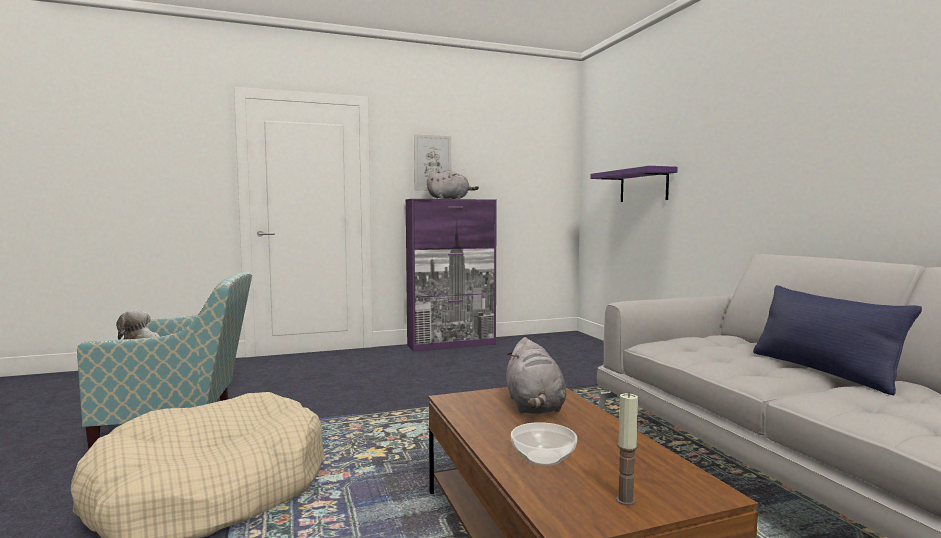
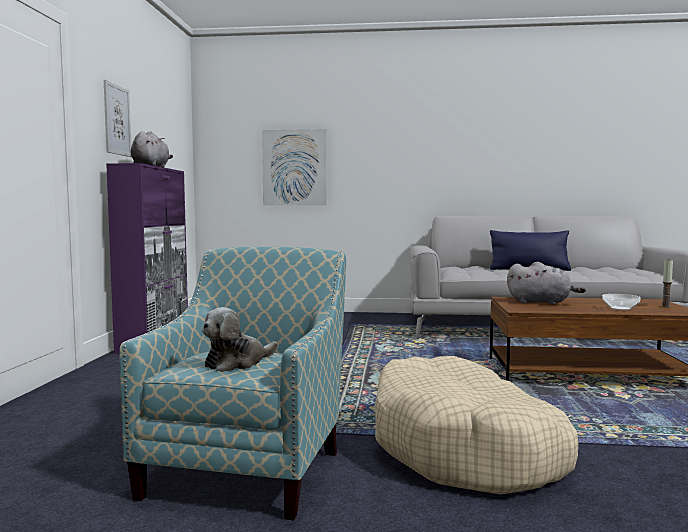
camera: 65 degrees left, 0 degrees up
purple shelf [590,166,678,202] -> picture [262,129,327,206]

